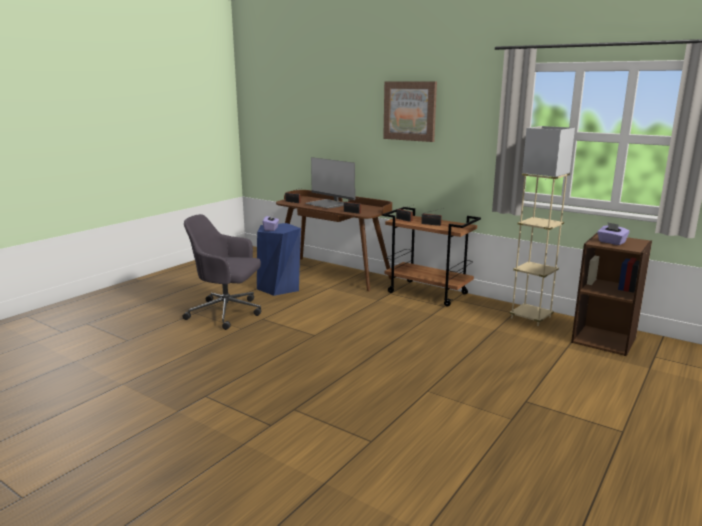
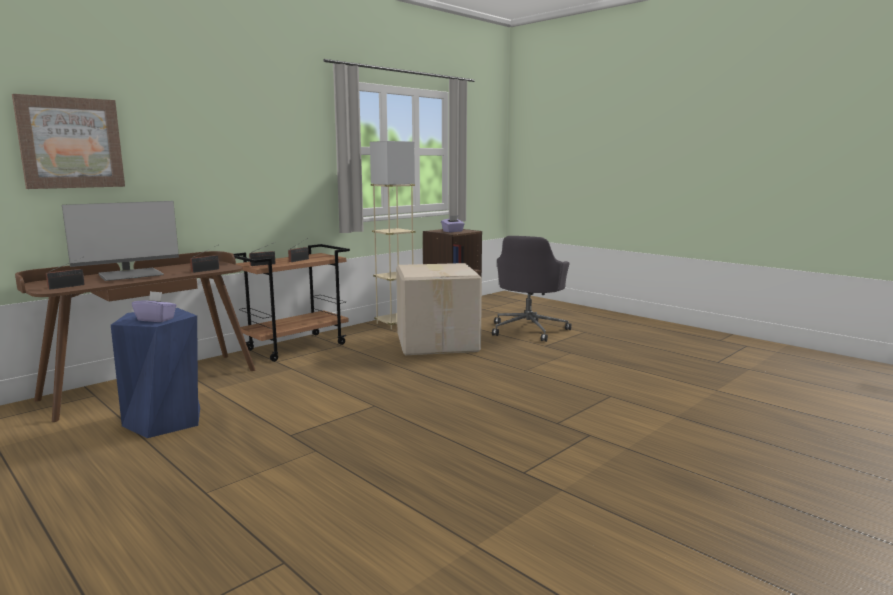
camera: 80 degrees left, 5 degrees down
grey office chair [183,214,261,330] -> grey office chair moved to [492,236,572,342]
picture [383,81,437,142] -> picture moved to [12,94,125,189]
none -> cardboard box [396,263,482,355]

